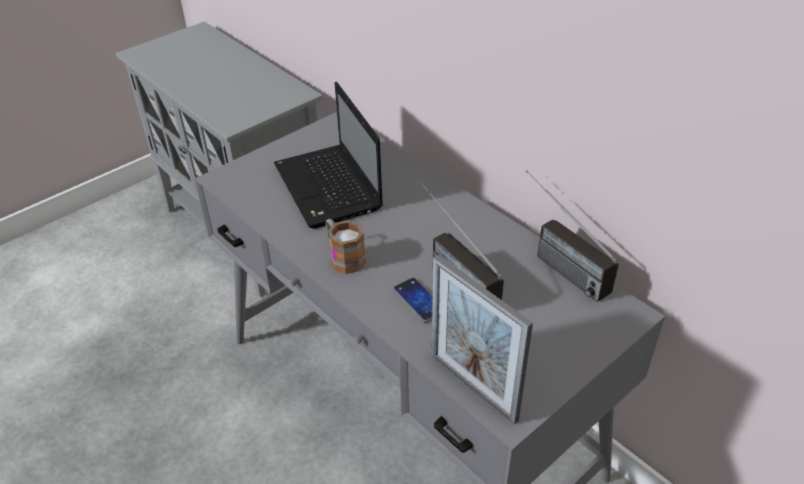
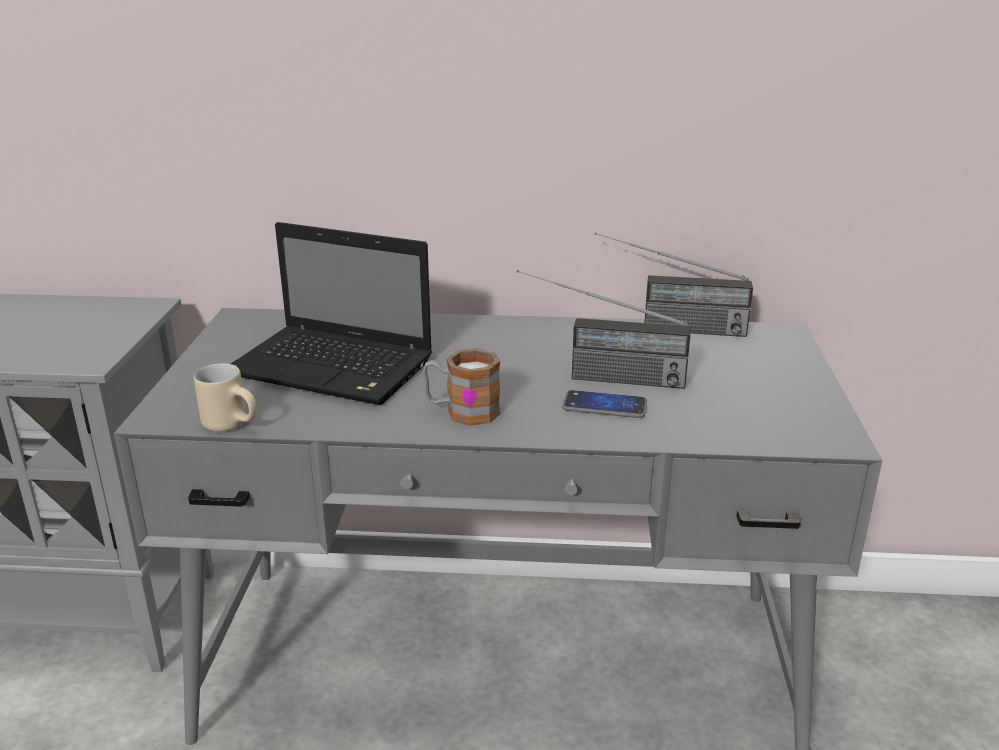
camera: 45 degrees left, 15 degrees down
picture frame [432,255,533,424] -> none
none -> beige mug [194,363,257,432]

